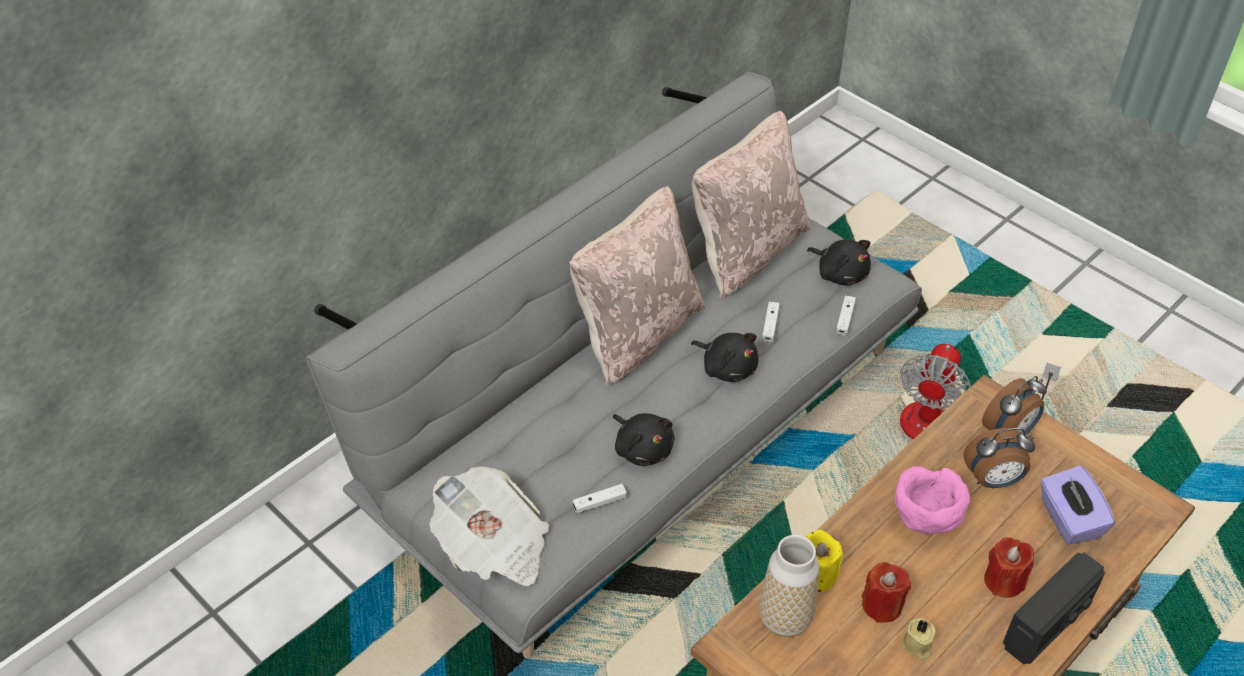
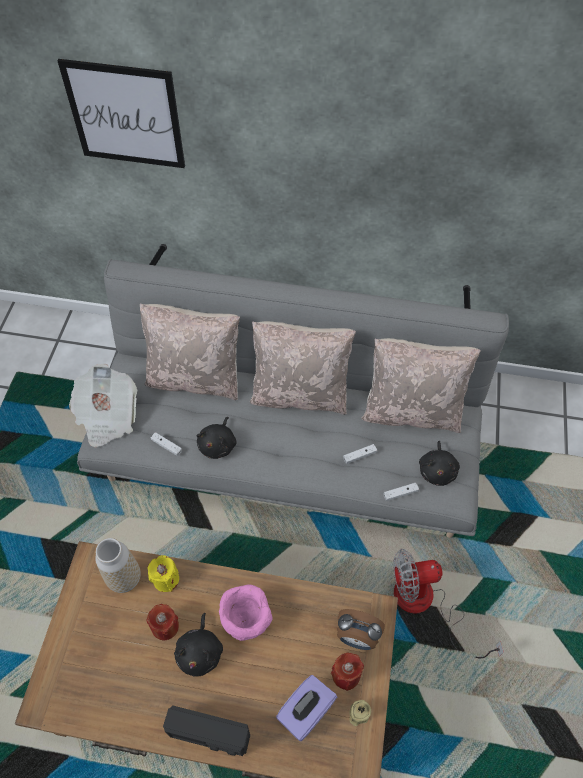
camera: 55 degrees right, 10 degrees up
black plush toy [691,333,759,382] -> black plush toy moved to [174,613,223,677]
beige candle [901,618,936,660] -> beige candle moved to [349,700,371,726]
alarm clock [963,428,1035,488] -> none
red candle [984,537,1034,598] -> red candle moved to [331,652,364,691]
none -> picture [58,59,185,168]
none -> beige pillow [140,303,240,400]

